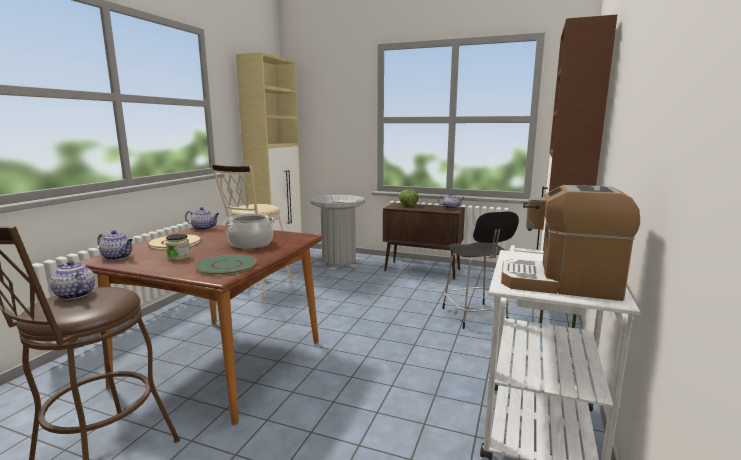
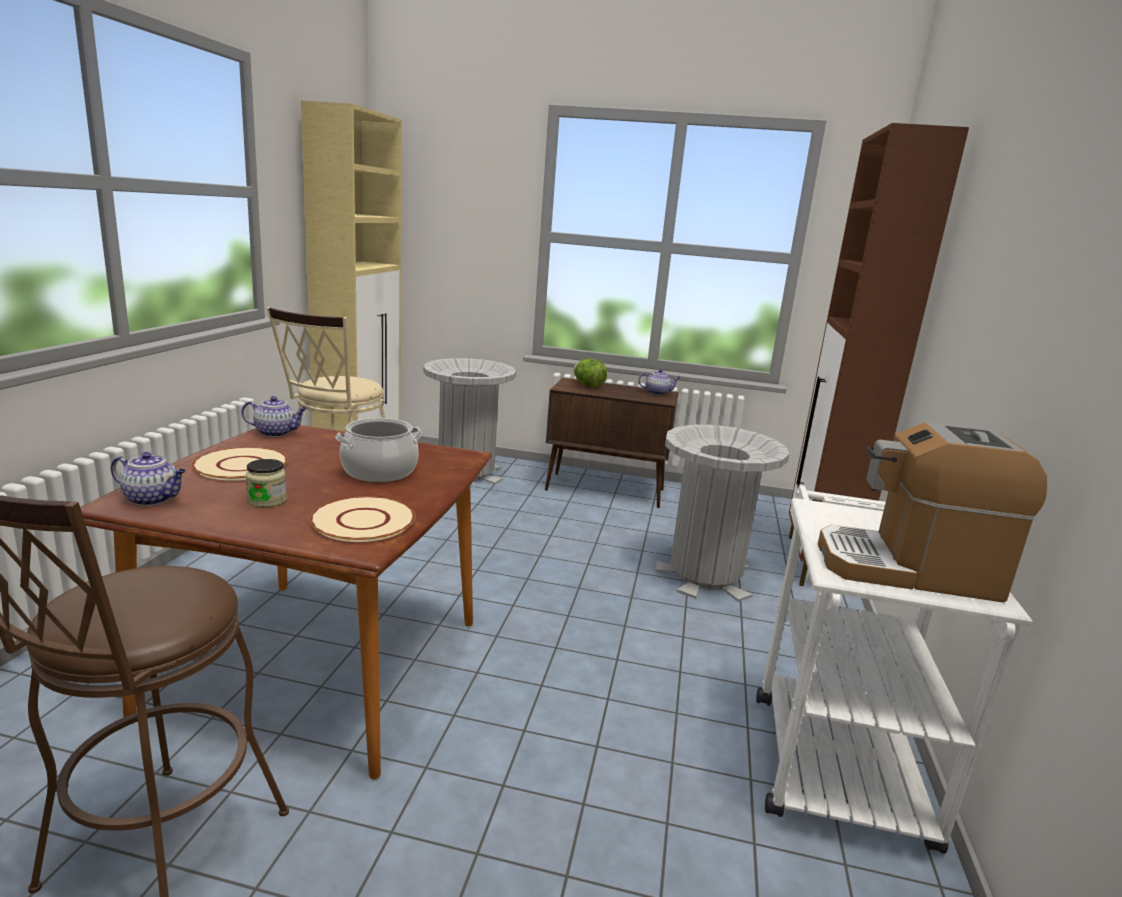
camera: 10 degrees left, 5 degrees up
teapot [50,261,95,300] -> none
green plate [195,254,258,275] -> beige plate [310,496,416,542]
black chair [442,212,519,329] -> grey trash can [655,425,789,602]

